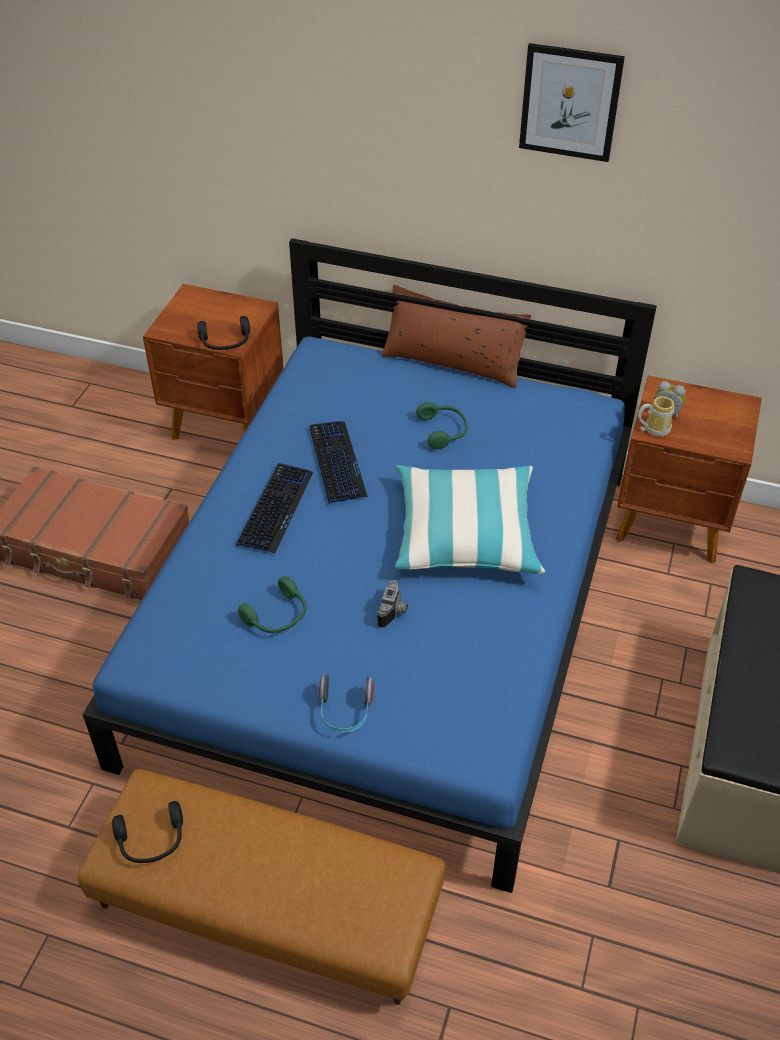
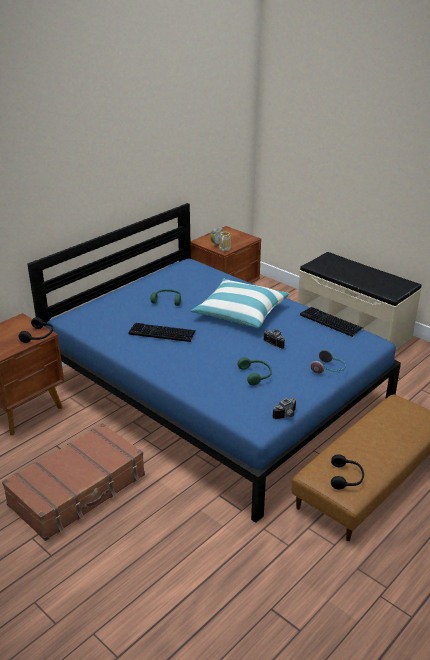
camera: 65 degrees left, 15 degrees down
keyboard [236,463,313,554] -> keyboard moved to [300,307,363,337]
brown pillow [381,284,531,388] -> none
picture [519,43,625,162] -> none
none -> camera [273,398,296,419]

